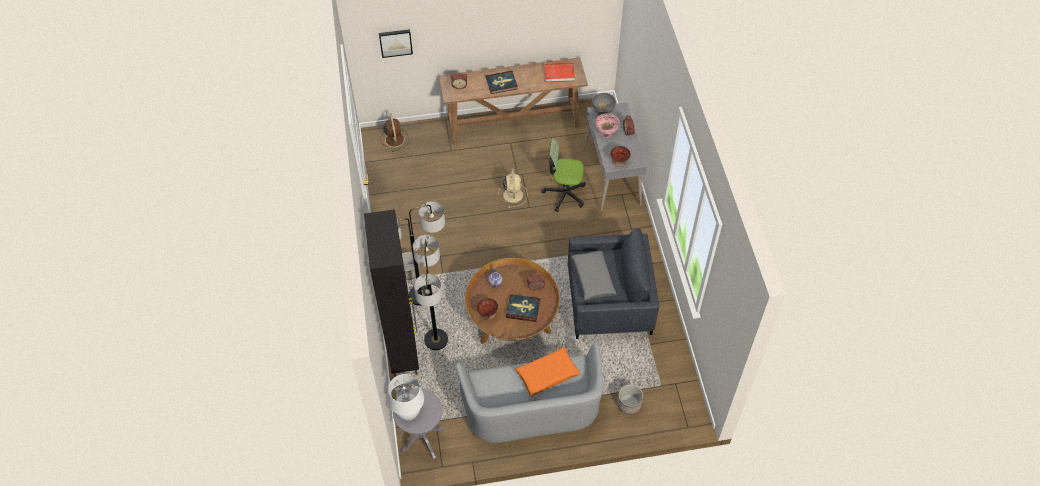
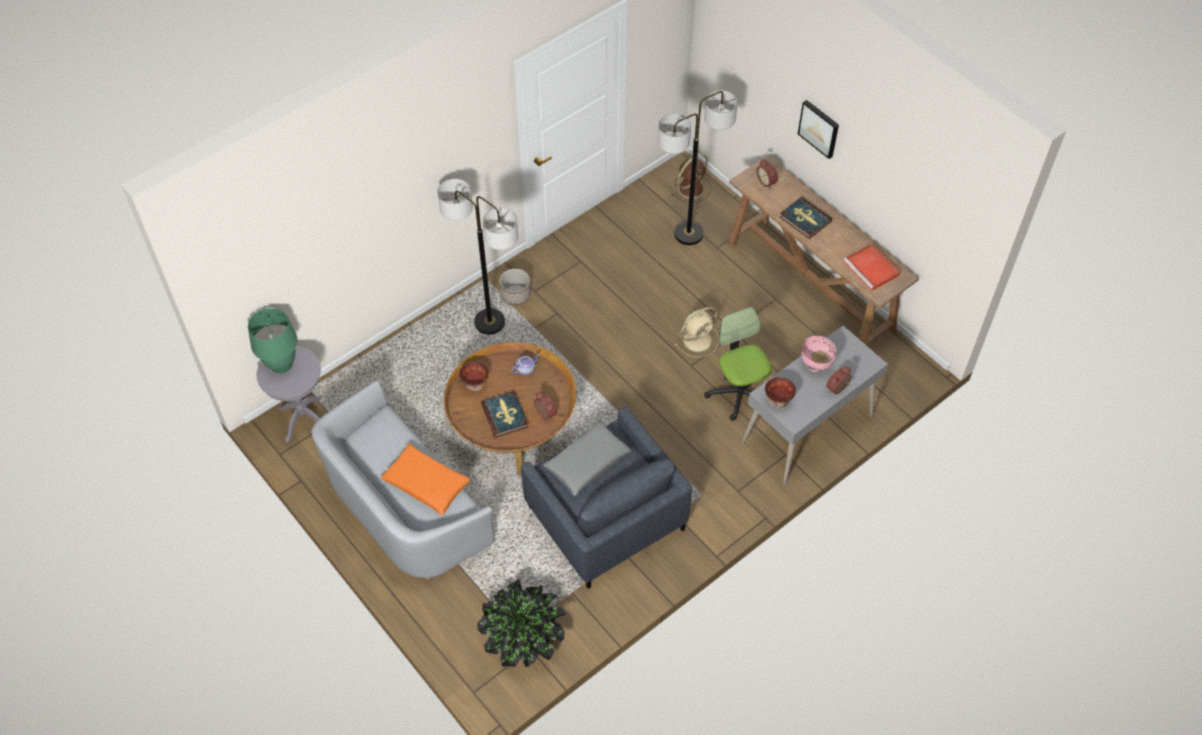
camera: 60 degrees right, 0 degrees up
black cabinet [364,209,419,377] -> none
picture [379,29,413,58] -> picture moved to [798,100,839,159]
white table lamp [388,374,424,421] -> green table lamp [248,308,298,373]
floor lamp [413,235,448,350] -> floor lamp moved to [658,90,738,245]
grey bowl [592,93,616,115] -> none
planter [617,384,643,414] -> none
none -> potted plant [477,579,566,667]

